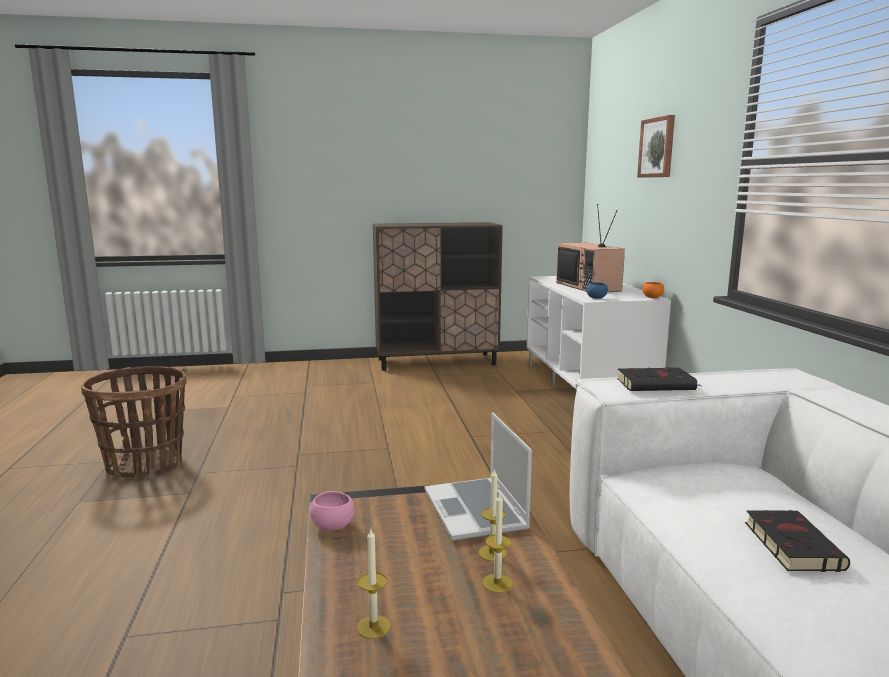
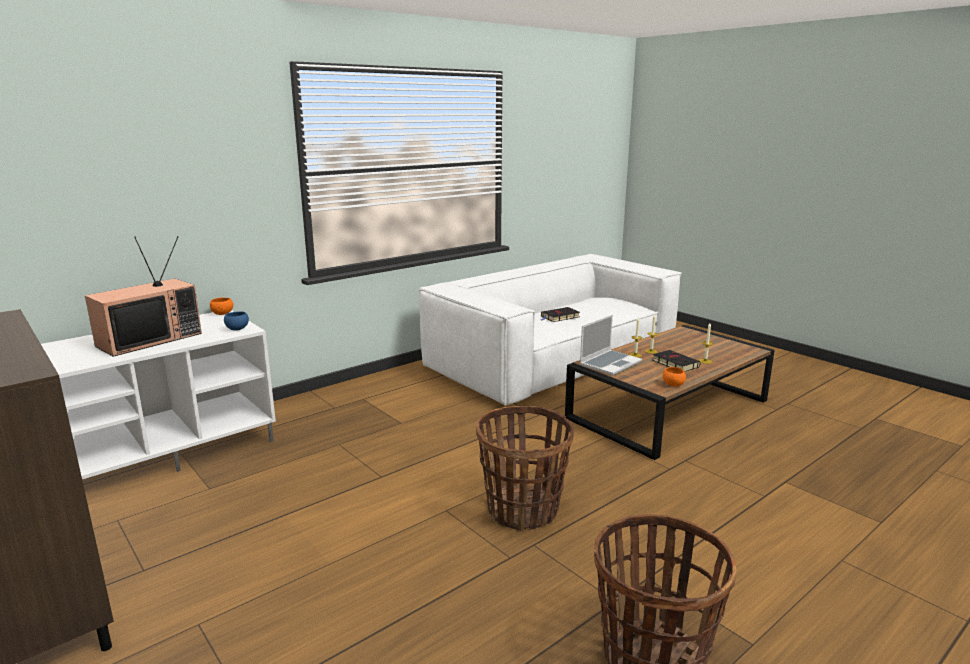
camera: 120 degrees left, 5 degrees up
pink bowl [310,491,354,530] -> orange bowl [663,367,686,387]
black book [617,368,701,391] -> black book moved to [653,350,700,372]
picture [637,115,675,178] -> none
none -> basket [476,406,574,531]

